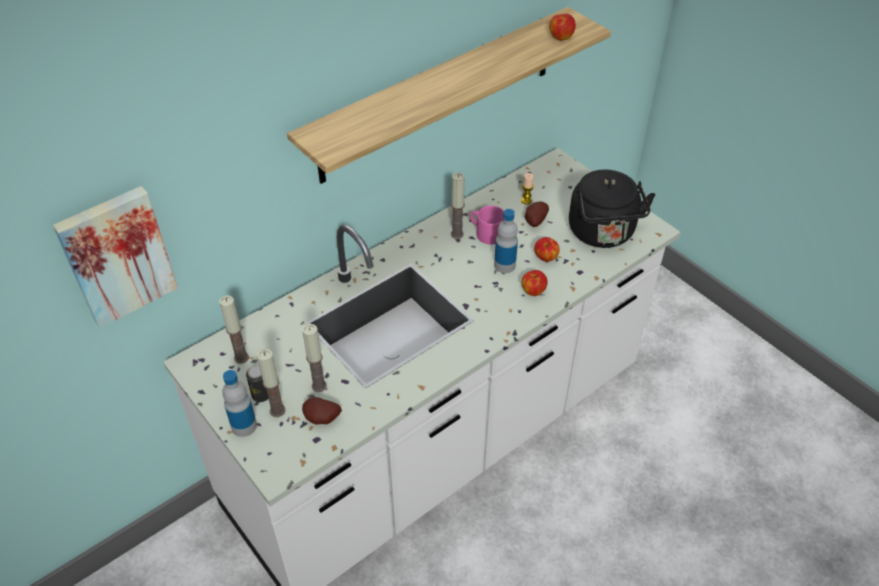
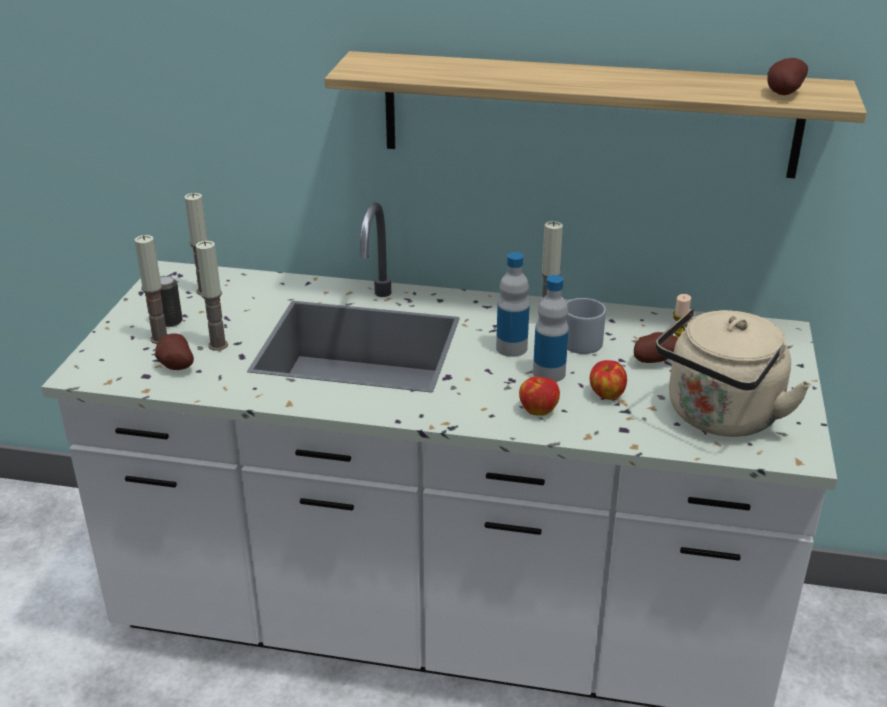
camera: 50 degrees right, 15 degrees down
picture [53,186,178,328] -> none
bottle [222,370,257,437] -> bottle moved to [496,252,530,357]
pink mug [470,206,504,245] -> grey mug [566,298,606,354]
apple [549,14,576,41] -> potato [767,58,808,95]
black kettle [569,170,655,248] -> beige kettle [656,308,811,437]

